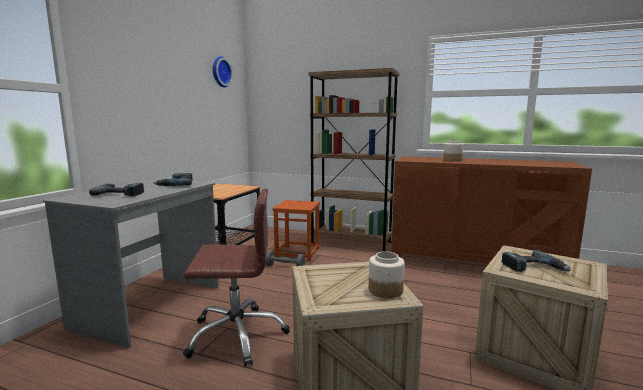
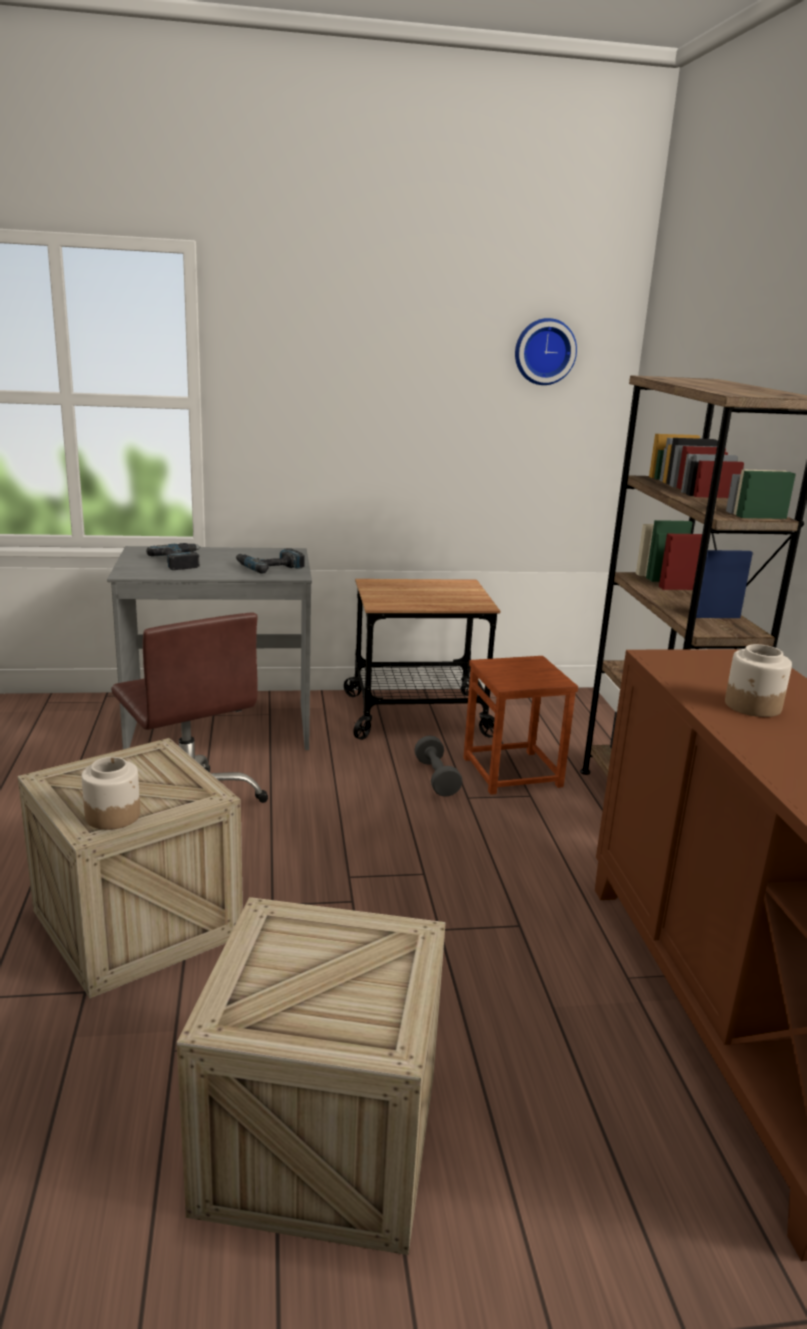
camera: 60 degrees right, 10 degrees up
power drill [502,250,571,272] -> none

